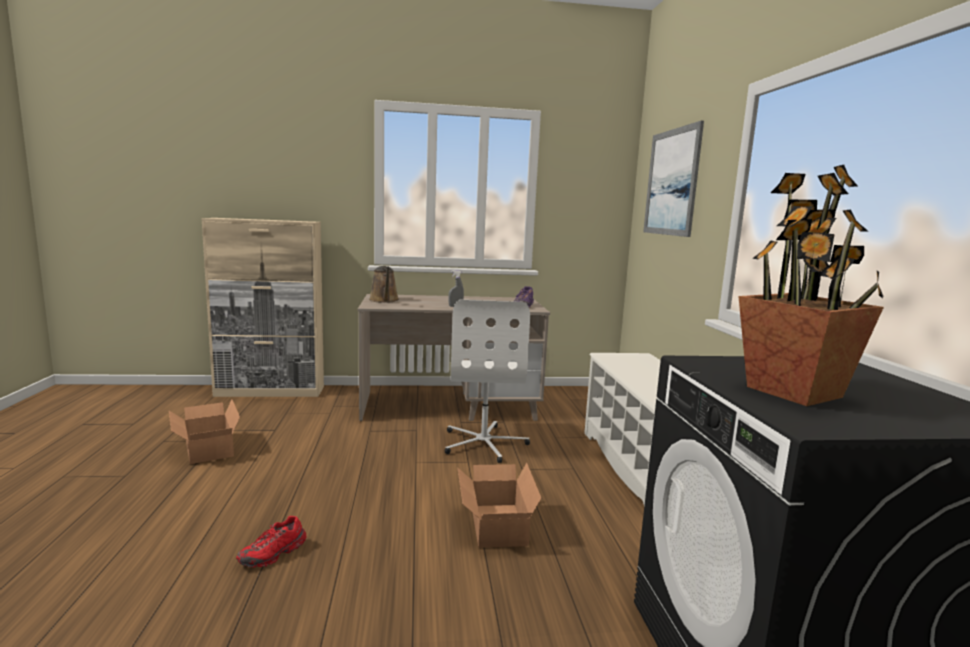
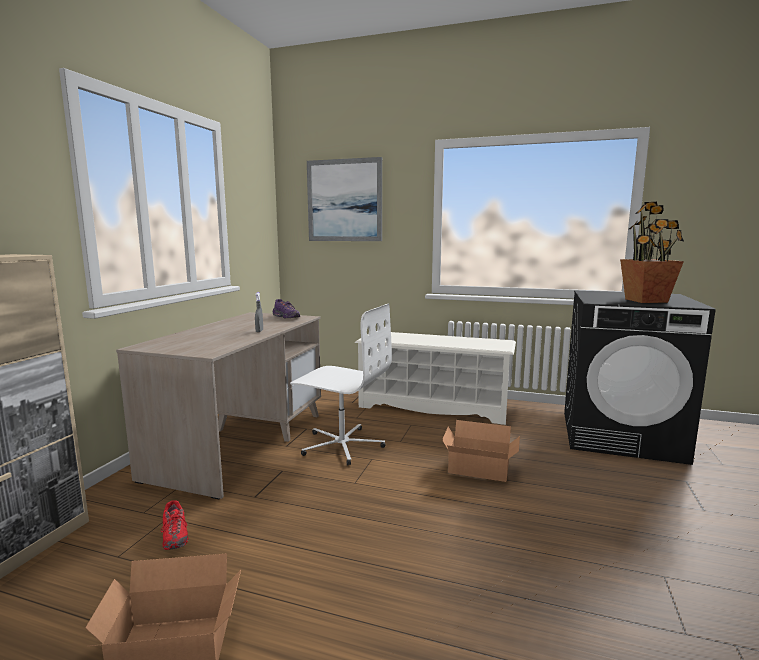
camera: 65 degrees left, 0 degrees up
red shoe [236,516,307,568] -> red shoe moved to [161,500,188,550]
brown watering can [369,266,399,303] -> none

